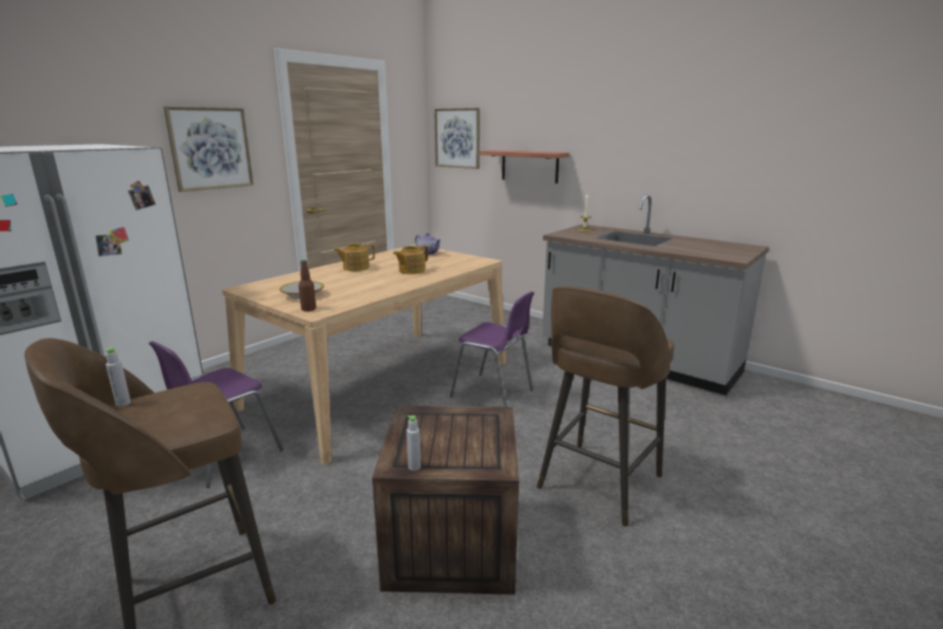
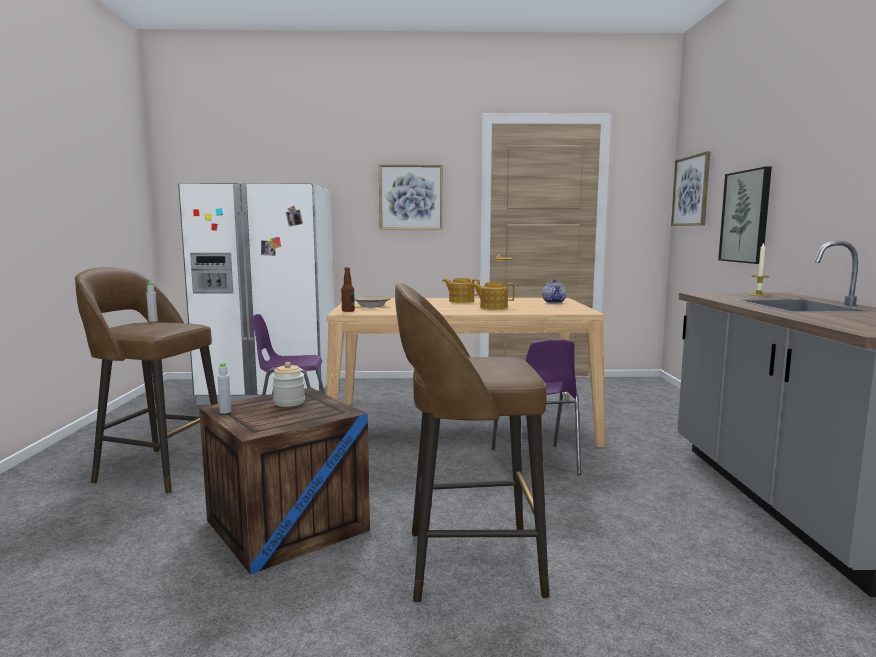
camera: 50 degrees right, 10 degrees down
shelf [479,150,569,183] -> picture [718,167,772,264]
none -> jar [272,362,305,407]

